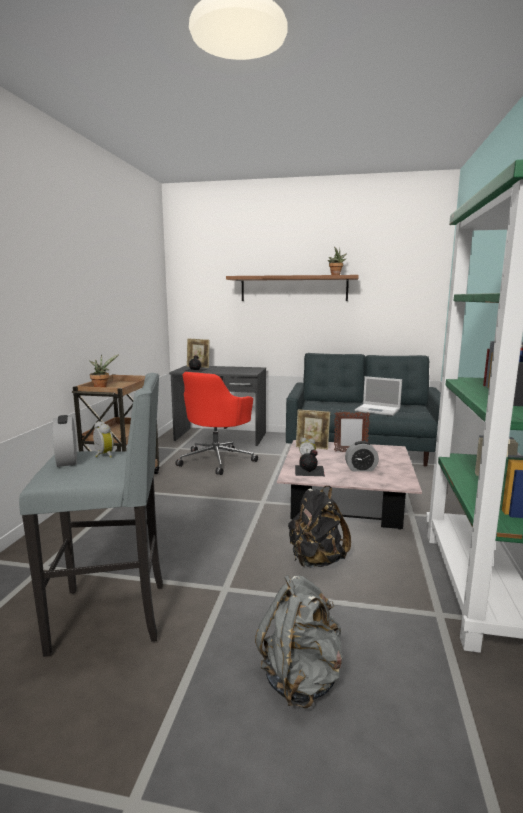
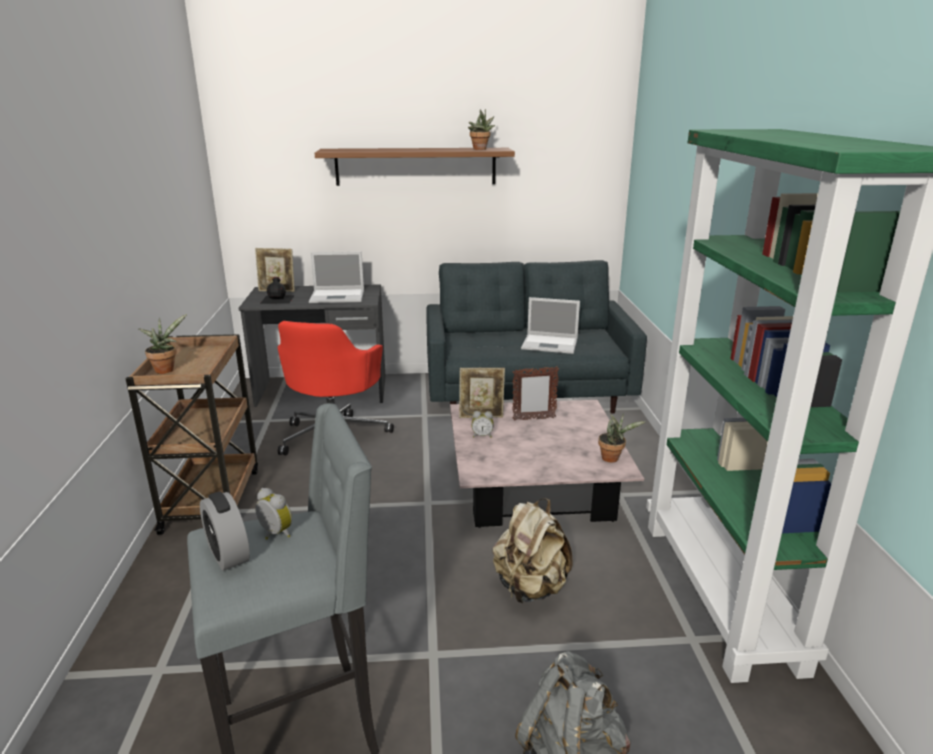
camera: 15 degrees left, 10 degrees up
black backpack [288,486,351,568] -> beige backpack [492,498,572,604]
black bottle [295,449,325,476] -> none
alarm clock [345,441,379,471] -> none
none -> laptop [309,251,364,303]
none -> potted plant [598,413,646,463]

